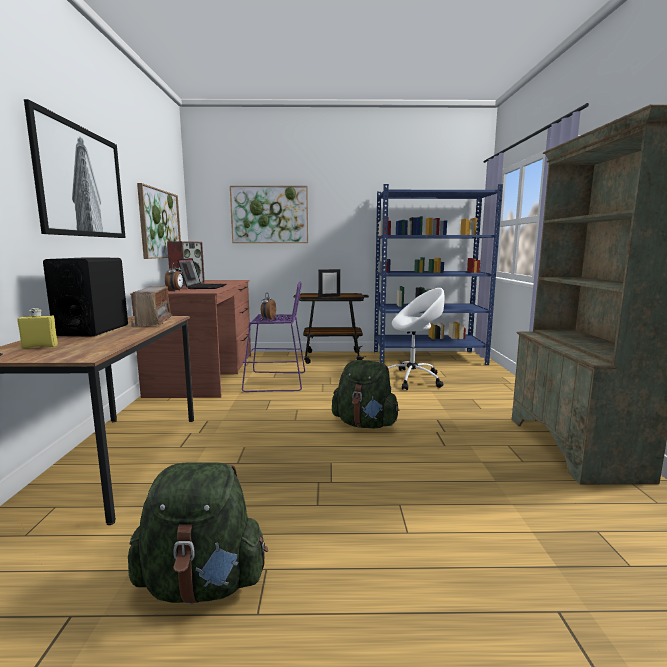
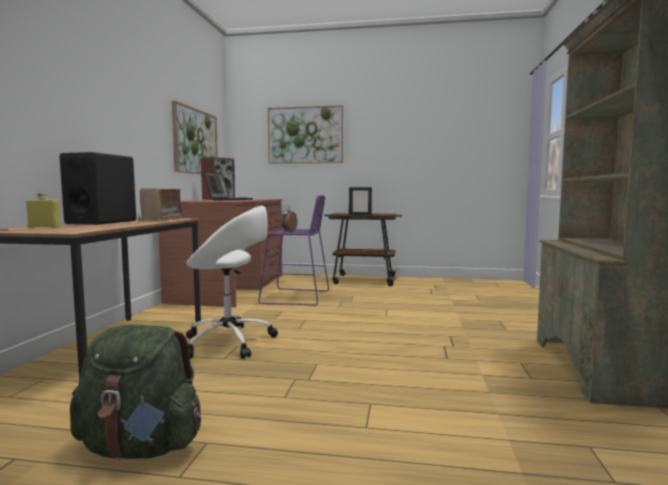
camera: 10 degrees right, 5 degrees down
picture [24,99,126,238] -> none
alarm clock [165,262,184,291] -> none
green backpack [332,360,399,429] -> none
blue bookcase [374,184,503,365] -> none
white office chair [388,288,444,390] -> white office chair moved to [186,206,278,359]

